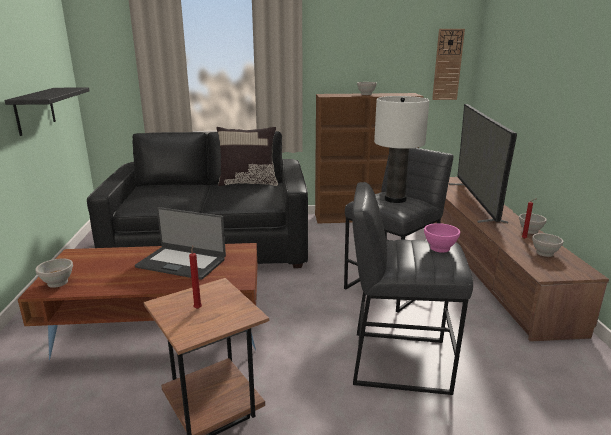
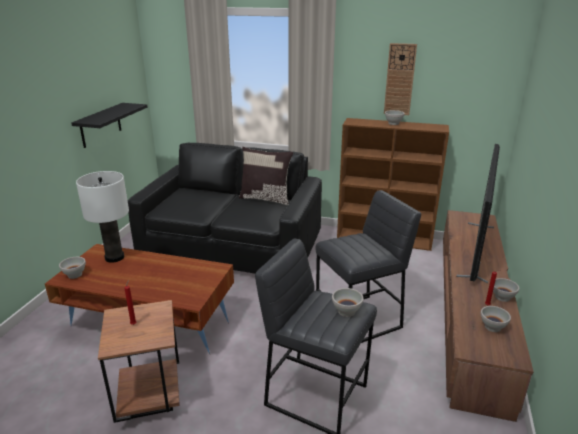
camera: 20 degrees right, 5 degrees up
laptop [135,207,226,280] -> none
white table lamp [374,96,429,203] -> white table lamp moved to [76,171,129,263]
pink bowl [424,223,460,253] -> white bowl [332,288,363,317]
wall clock [432,29,465,100] -> wall clock moved to [384,43,417,115]

